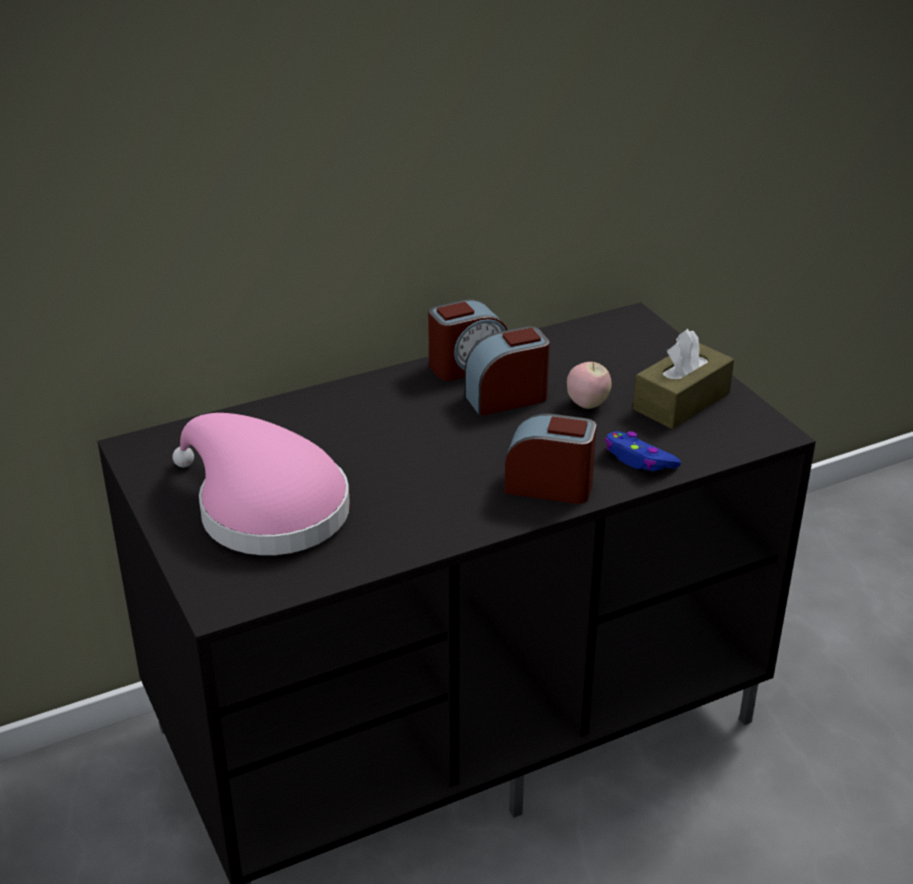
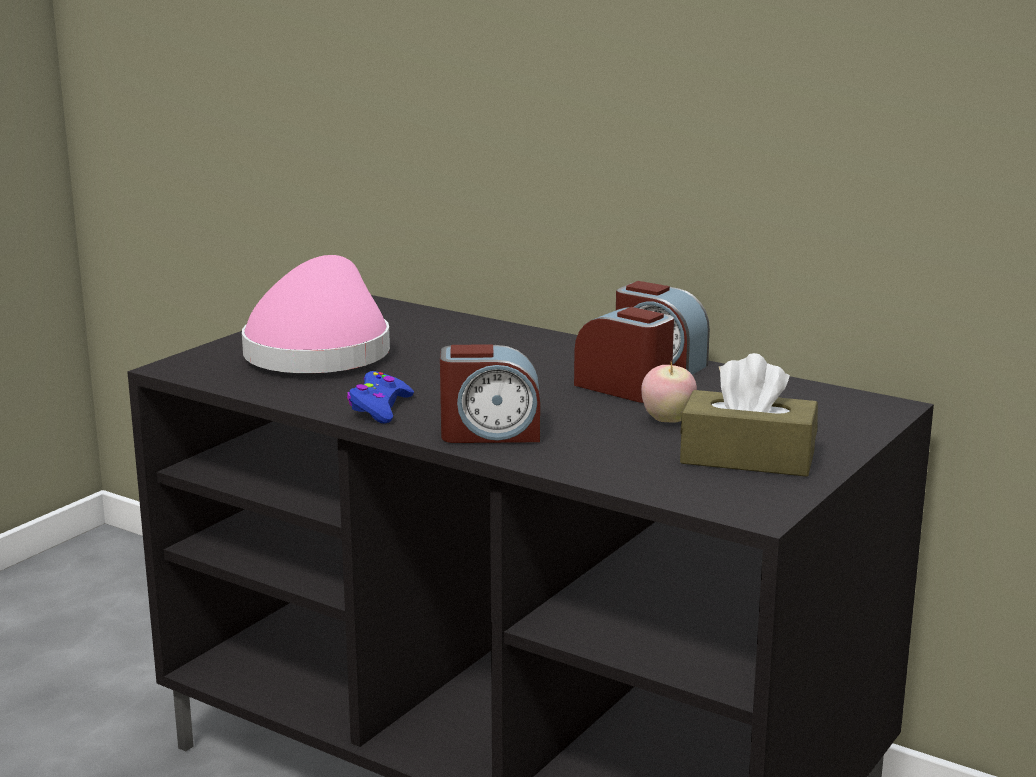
camera: 60 degrees right, 15 degrees down
alarm clock [504,413,597,504] -> alarm clock turned 105 degrees clockwise [440,344,541,443]
blue game controller [605,431,681,471] -> blue game controller moved to [347,371,414,423]

